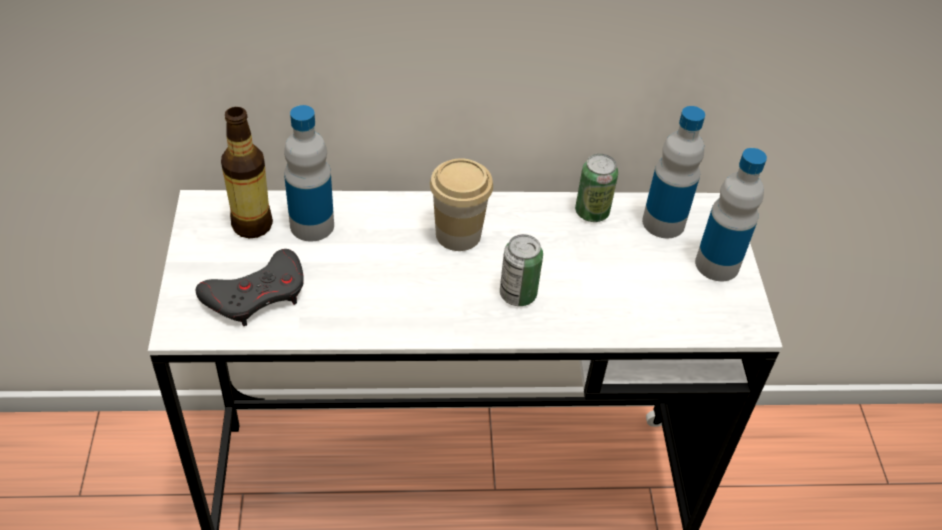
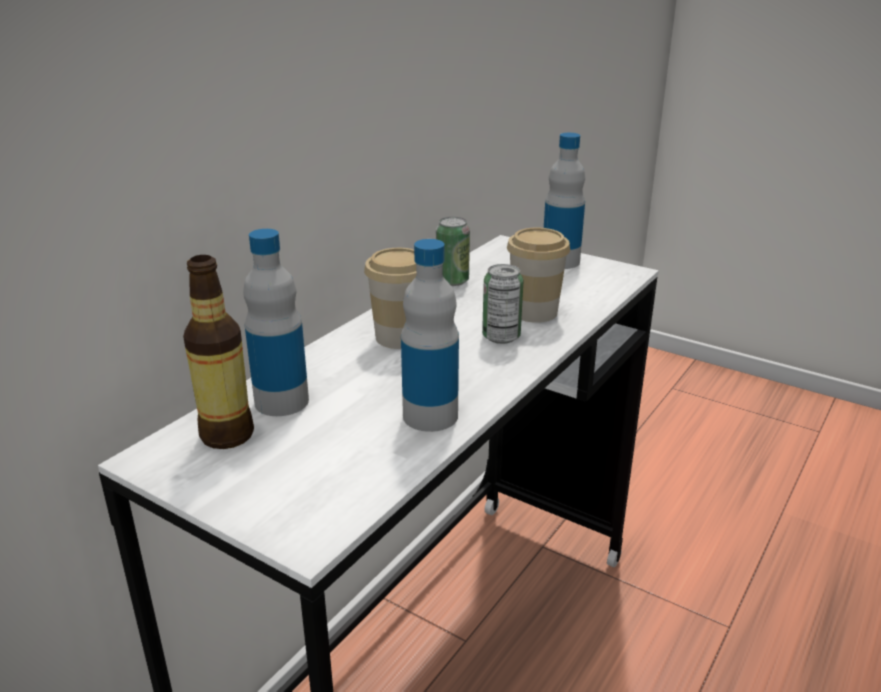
camera: 50 degrees left, 20 degrees down
grey game controller [196,249,304,326] -> none
bottle [642,106,705,238] -> bottle moved to [401,239,459,432]
none -> cup [507,228,570,323]

